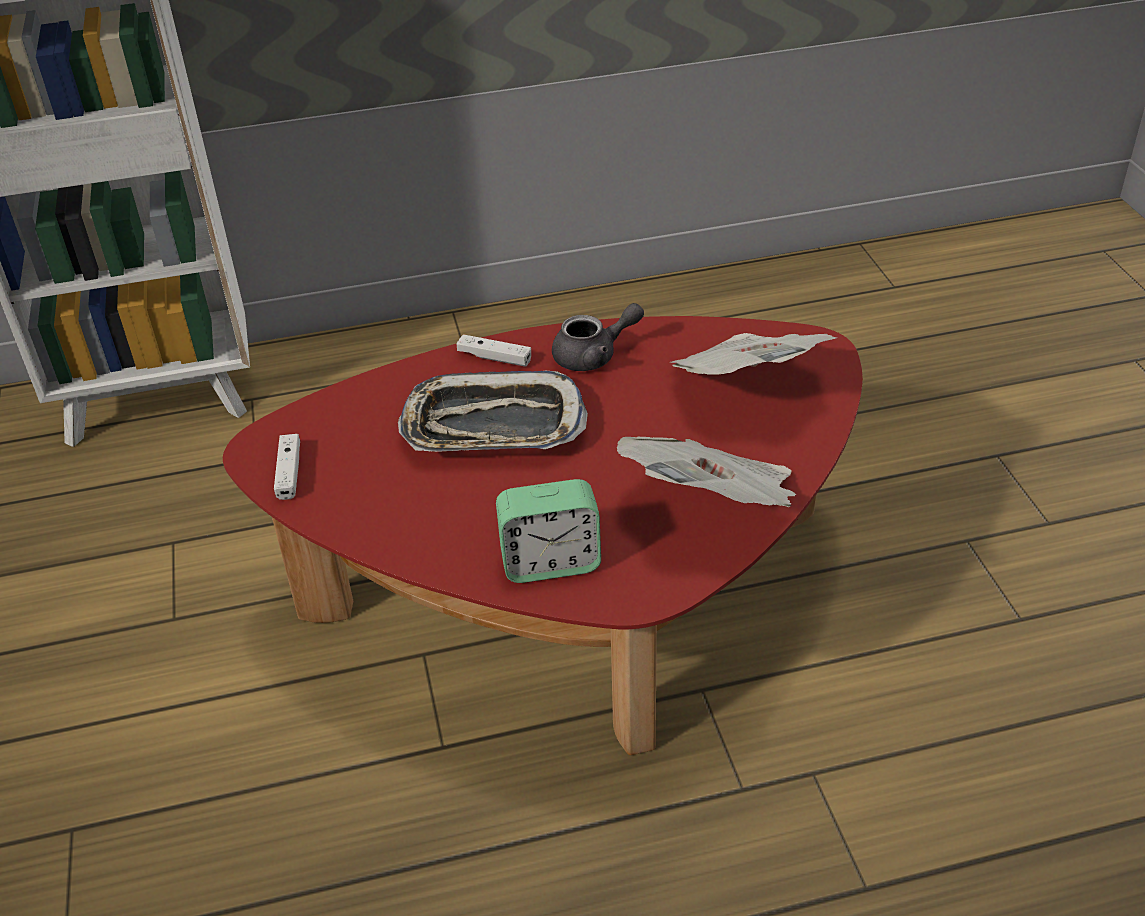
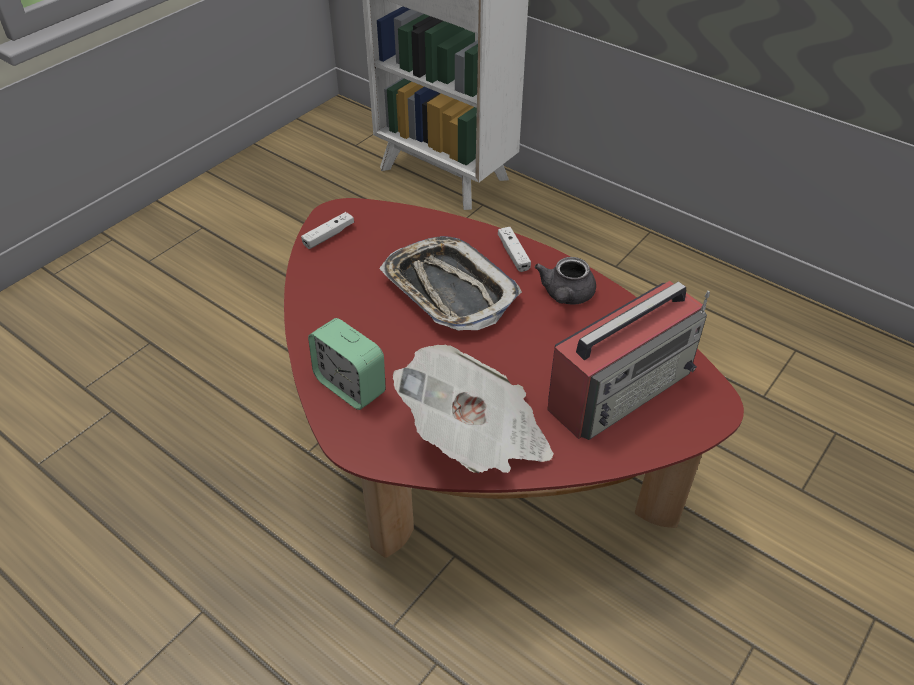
camera: 50 degrees right, 5 degrees up
grey teapot [552,303,644,371] -> grey teapot turned 75 degrees clockwise [534,257,596,305]
newspaper [670,333,837,375] -> radio [547,281,710,440]

